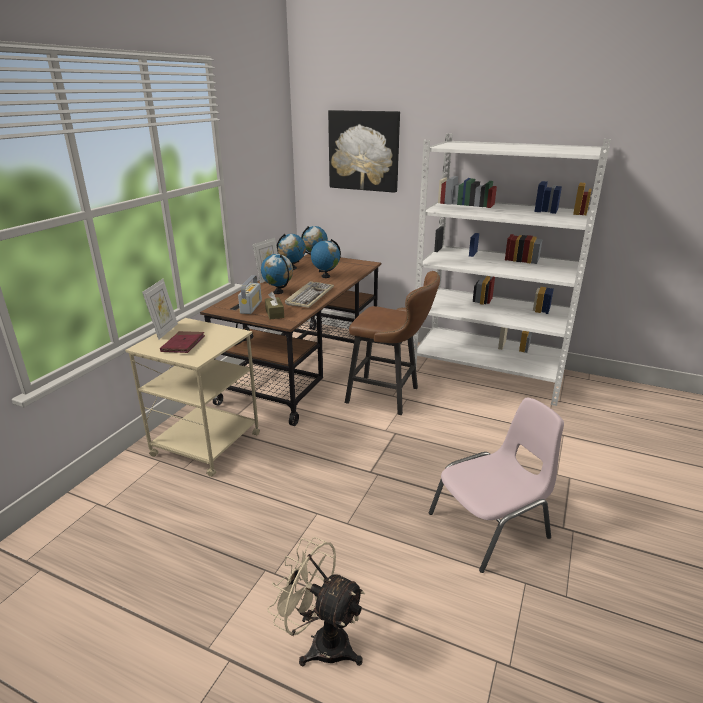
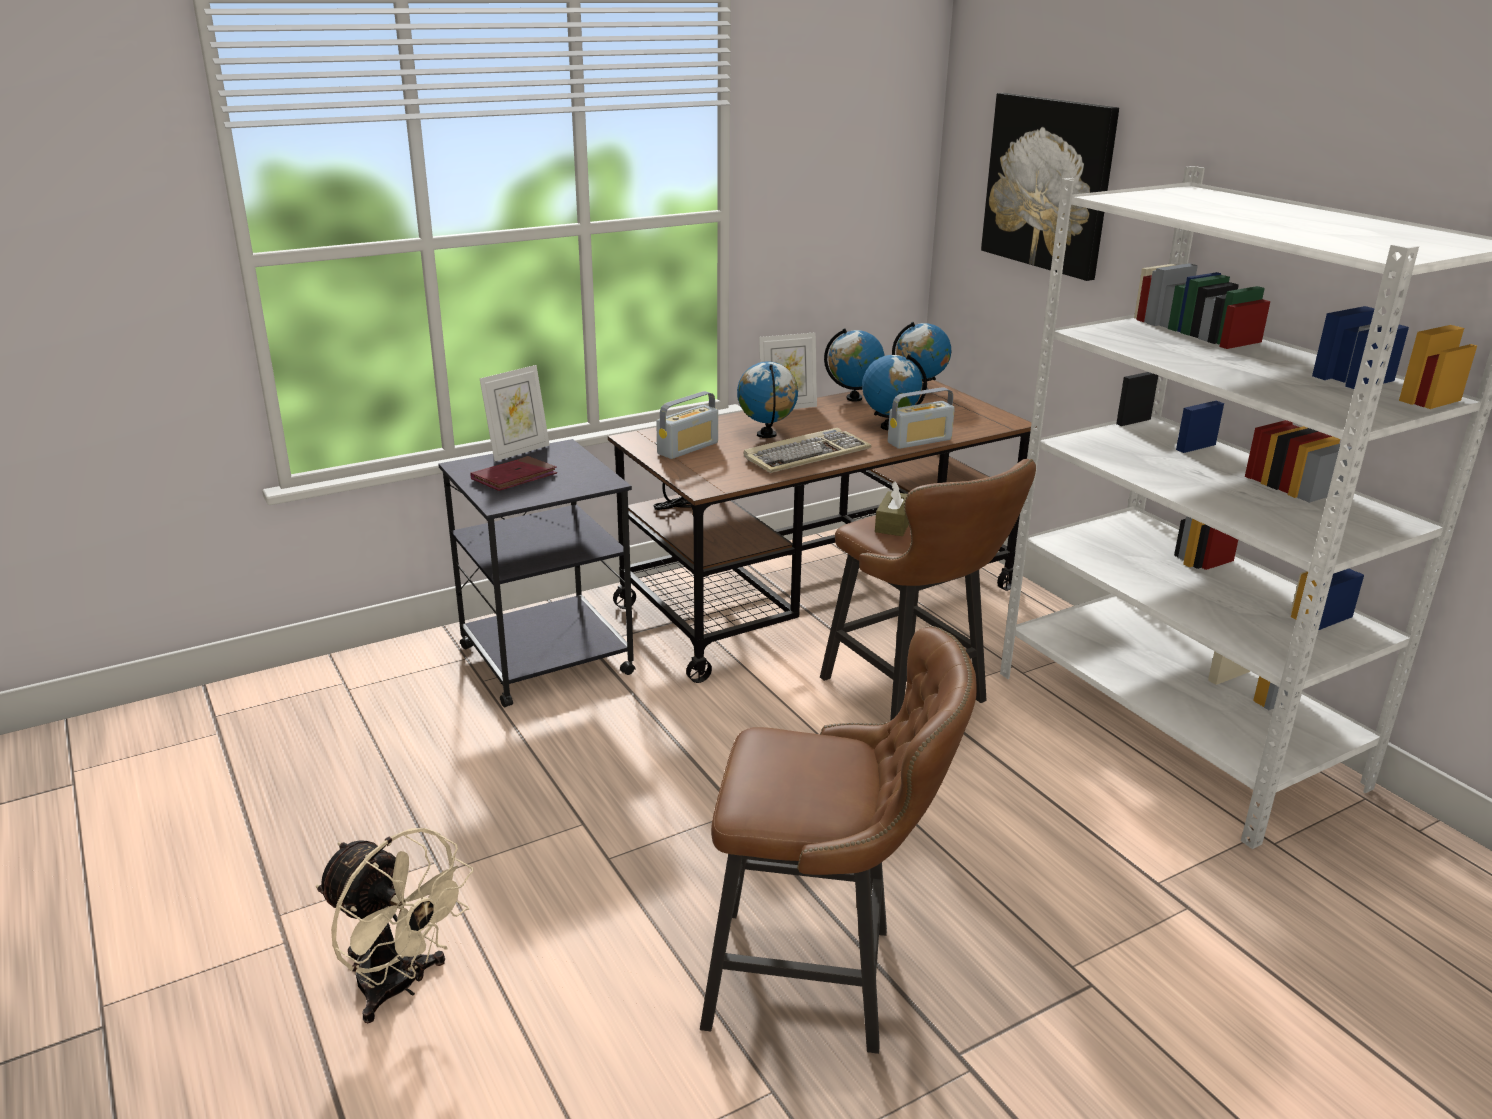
camera: 35 degrees right, 0 degrees up
beige cart [125,318,260,477] -> black cart [438,439,635,707]
brown tissue box [265,292,284,319] -> brown tissue box moved to [875,481,909,536]
beige fan [267,537,365,666] -> beige fan turned 150 degrees clockwise [316,828,473,1024]
pink chair [429,398,564,573] -> brown stool [700,626,977,1054]
none -> radio [888,387,955,449]

